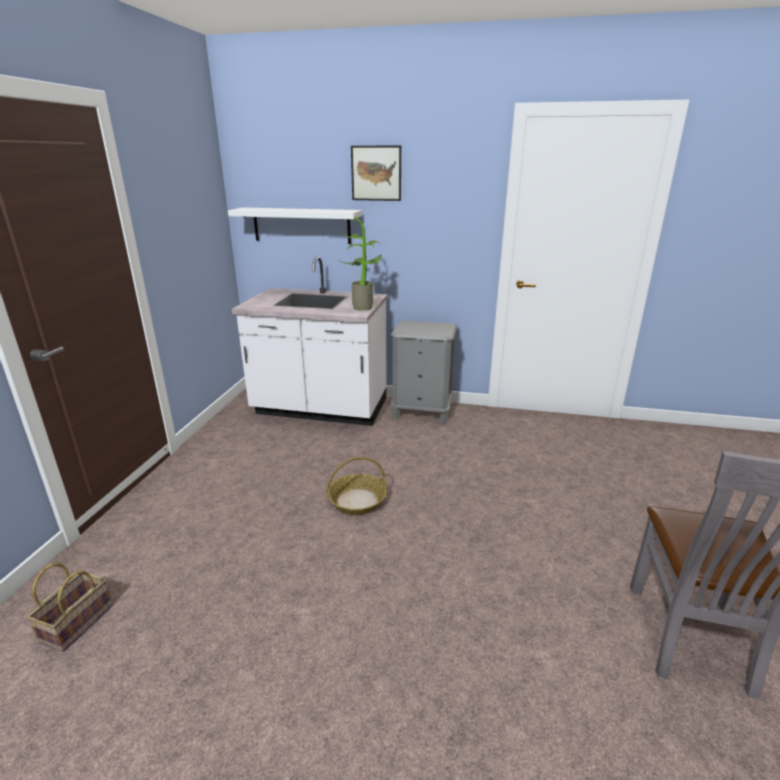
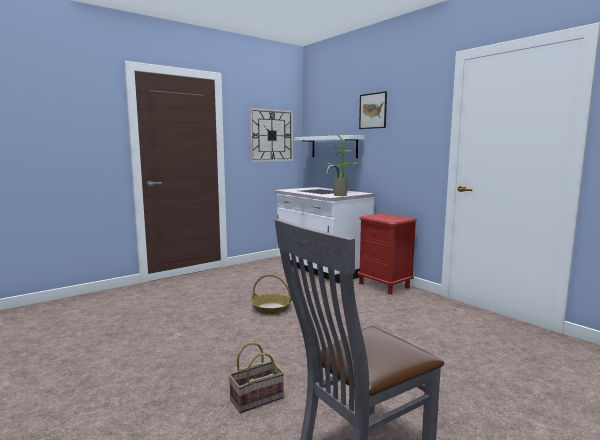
camera: 40 degrees right, 15 degrees down
basket [27,563,113,652] -> basket moved to [228,342,284,414]
grey nightstand [390,320,457,423] -> red nightstand [358,213,417,294]
none -> wall clock [249,108,293,162]

